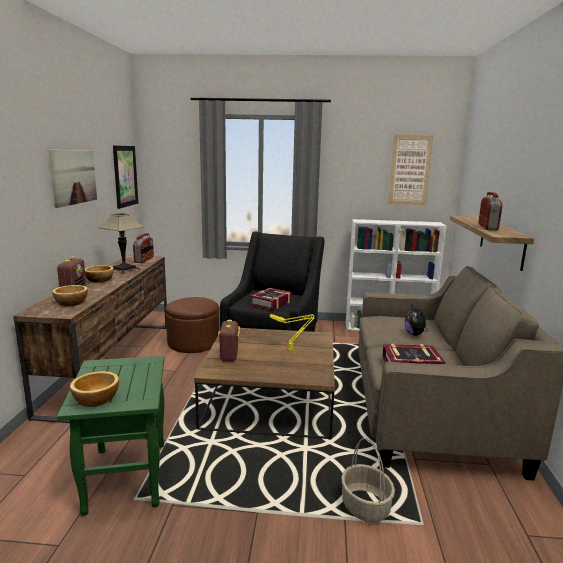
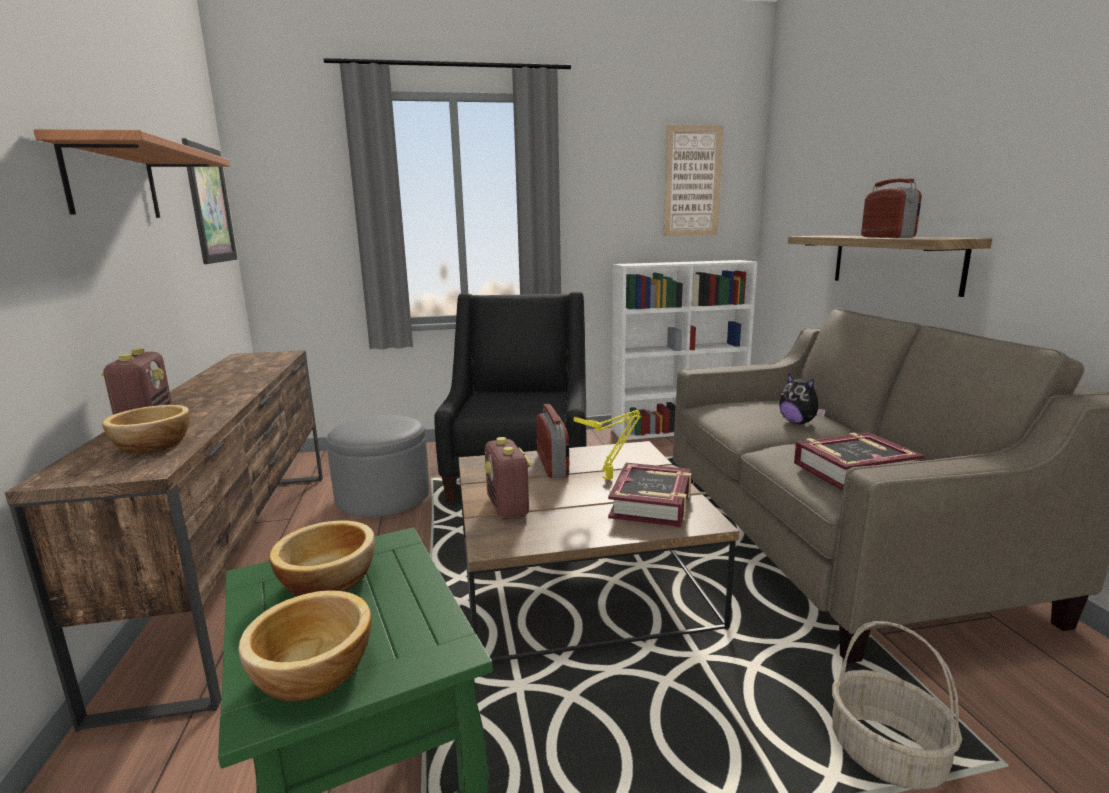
camera: 15 degrees left, 0 degrees up
picture [49,150,97,208] -> shelf [34,129,230,218]
bowl [85,265,114,282] -> bowl moved to [269,520,375,596]
table lamp [99,213,144,274] -> none
radio [133,233,154,263] -> radio moved to [536,404,569,478]
brown ottoman [166,297,219,353] -> grey ottoman [326,415,430,517]
book [249,288,292,310] -> book moved to [608,463,692,527]

